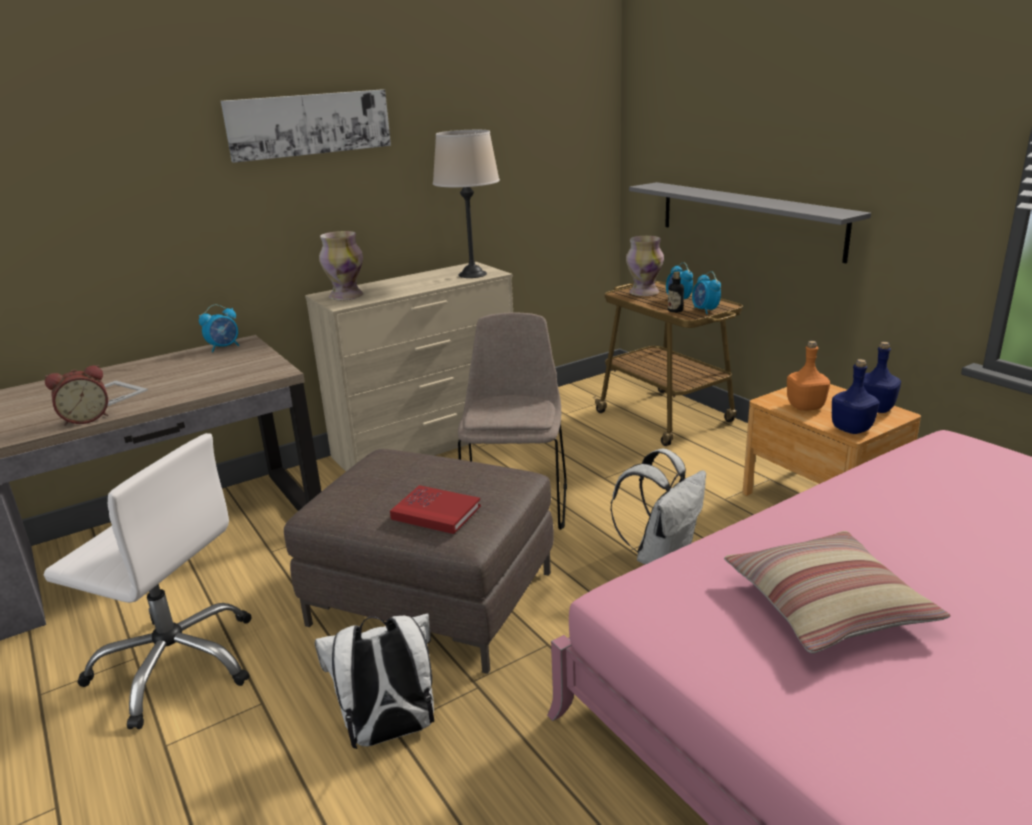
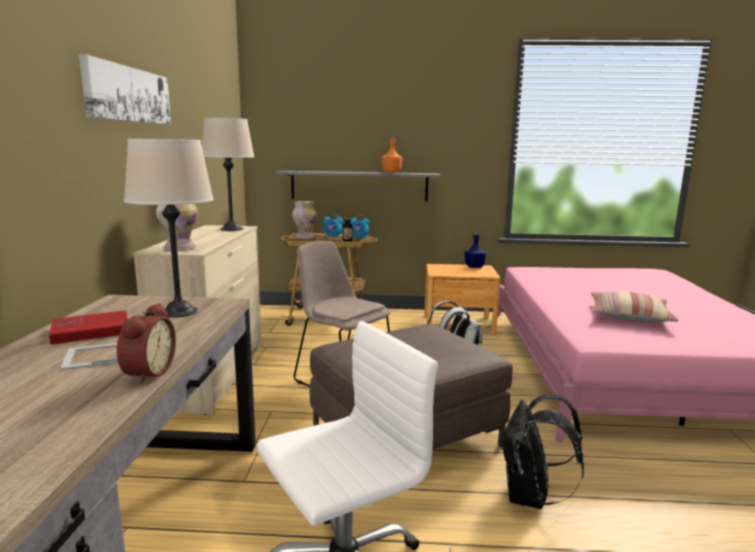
camera: 55 degrees left, 10 degrees down
alarm clock [199,305,239,352] -> none
white backpack [315,613,434,749] -> black backpack [501,394,585,509]
red book [390,485,481,534] -> red book moved to [49,310,128,345]
orange bottle [787,341,830,411] -> orange bottle moved to [382,136,403,173]
blue bottle [832,359,879,434] -> none
none -> beige table lamp [124,139,214,318]

